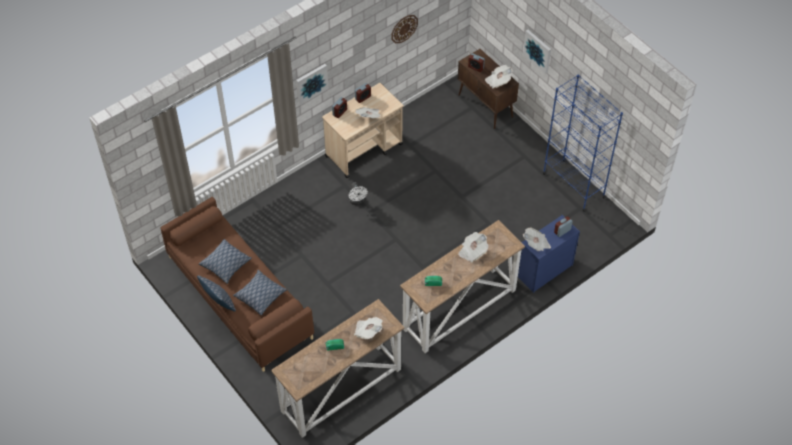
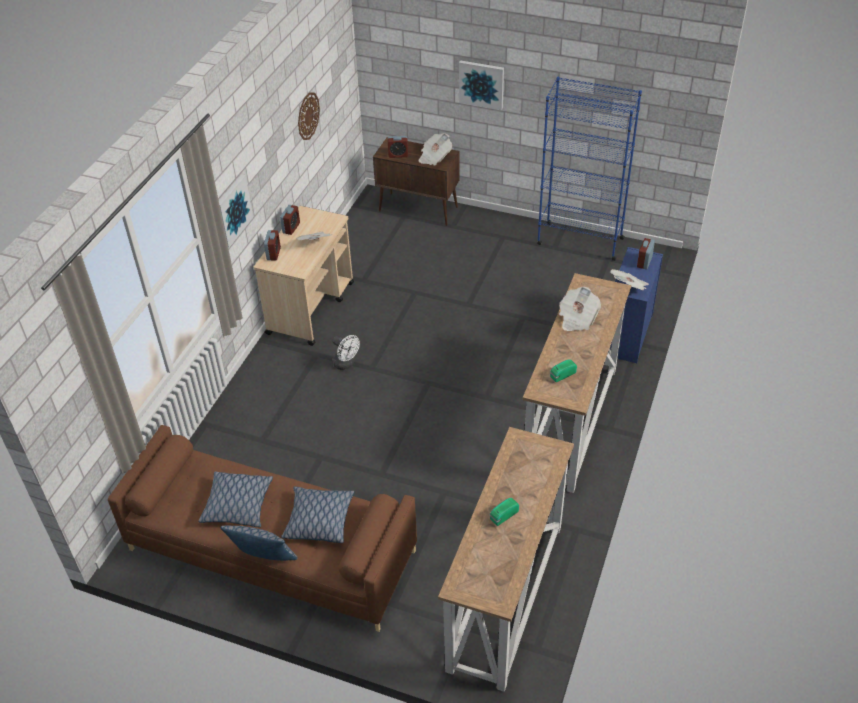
camera: 30 degrees left, 10 degrees down
newspaper [354,317,383,339] -> none

